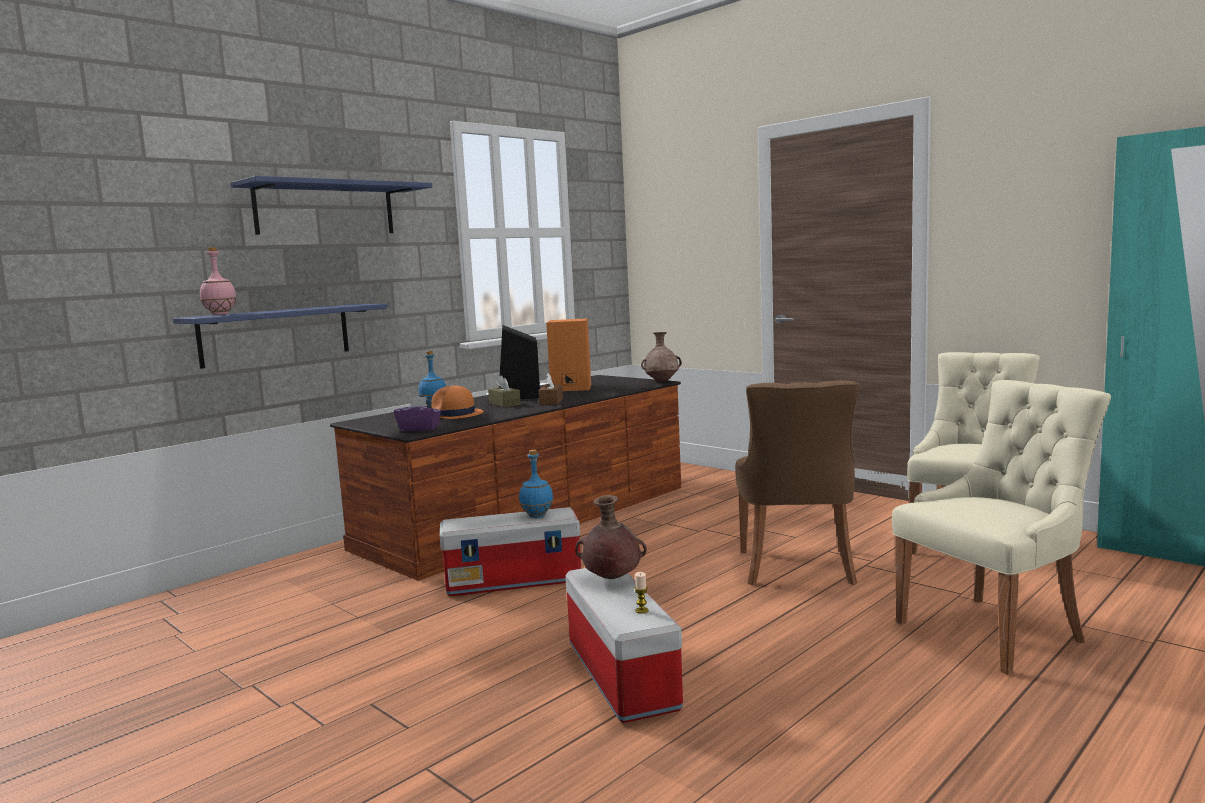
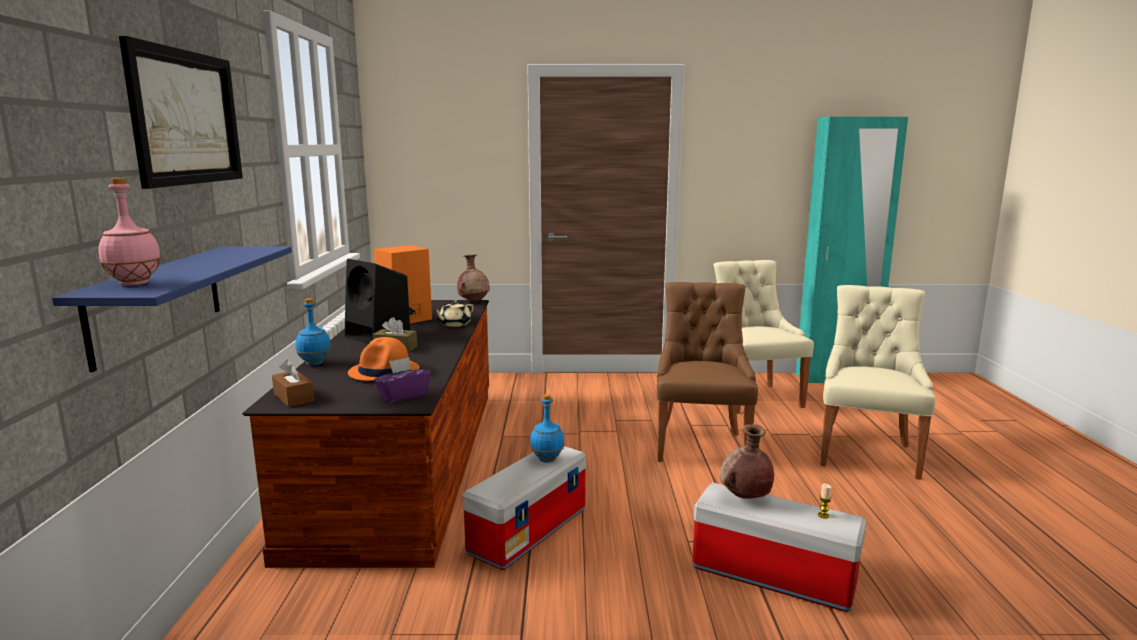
camera: 45 degrees left, 5 degrees up
blue shelf [230,176,432,235] -> picture [119,36,243,189]
brown tissue box [539,373,563,405] -> brown tissue box moved to [272,360,314,407]
brown chair [735,380,859,585] -> brown chair turned 135 degrees counterclockwise [657,282,758,462]
none -> beige teapot [433,300,474,327]

